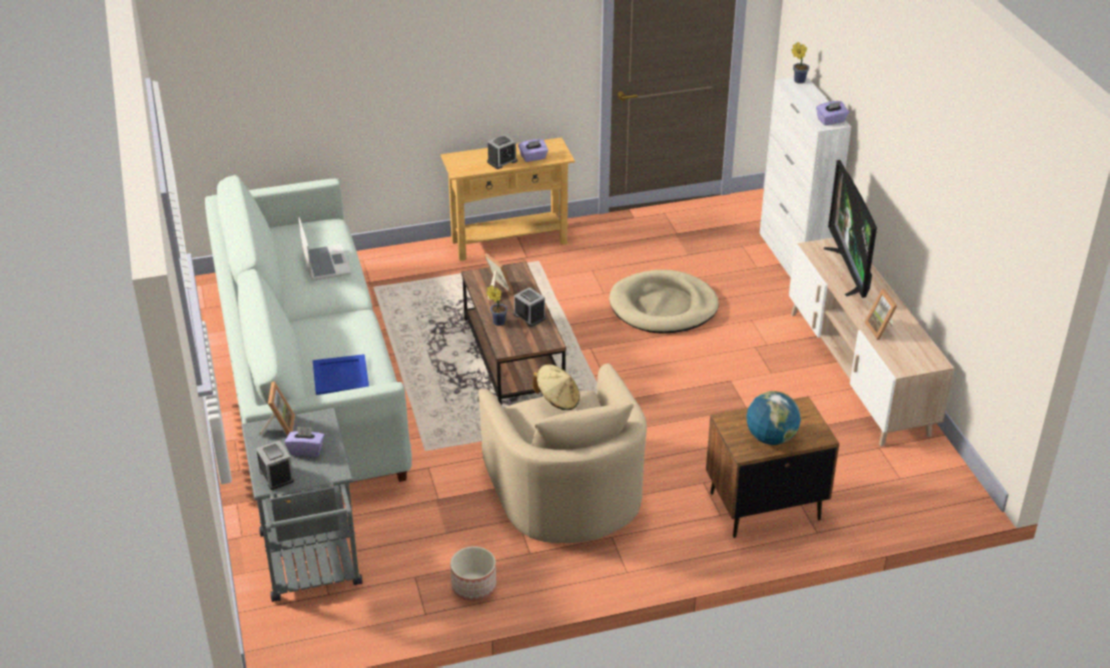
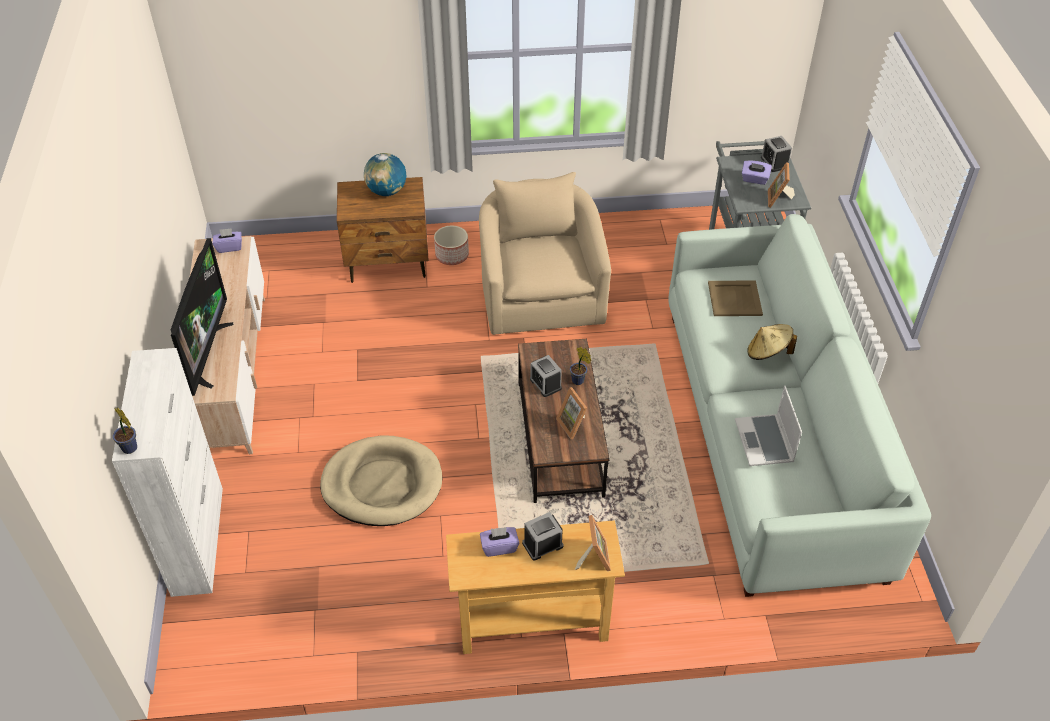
camera: 170 degrees left, 10 degrees up
blue tray [313,354,369,395] -> beige tray [708,280,763,316]
planter [450,546,496,601] -> planter moved to [434,226,469,265]
beige hat [533,364,580,410] -> beige hat moved to [747,324,797,360]
purple tissue box [816,101,849,125] -> purple tissue box moved to [213,228,242,253]
picture frame [864,289,897,340] -> picture frame moved to [575,515,611,571]

